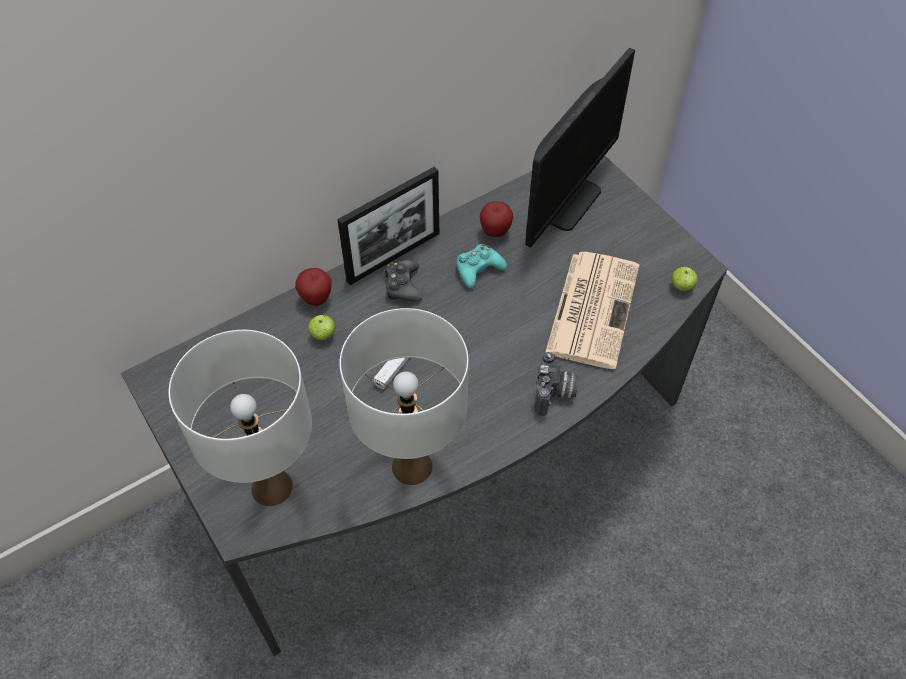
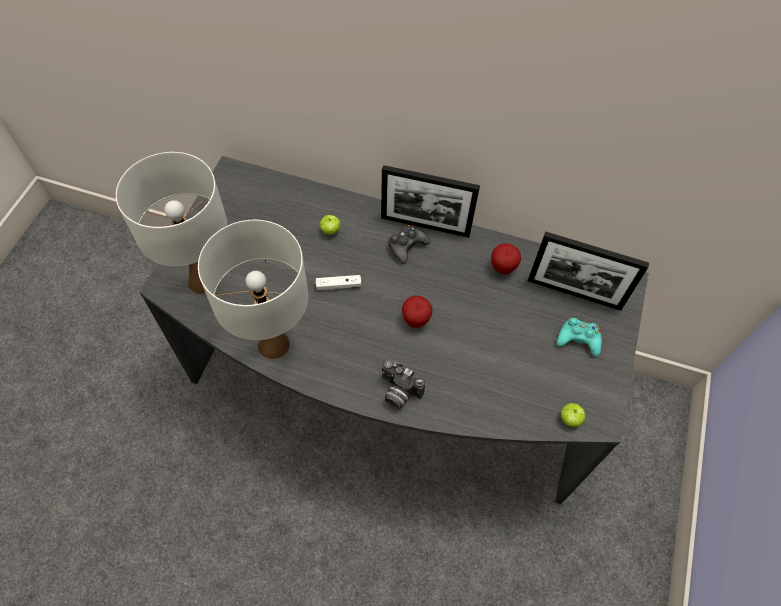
camera: 50 degrees right, 5 degrees up
apple [295,268,332,306] -> apple moved to [402,295,432,328]
turquoise game controller [456,244,507,288] -> turquoise game controller moved to [557,318,602,357]
monitor [525,48,635,247] -> picture frame [528,231,649,311]
camera [535,352,579,416] -> camera turned 60 degrees clockwise [382,360,425,409]
newspaper [545,252,640,369] -> none

